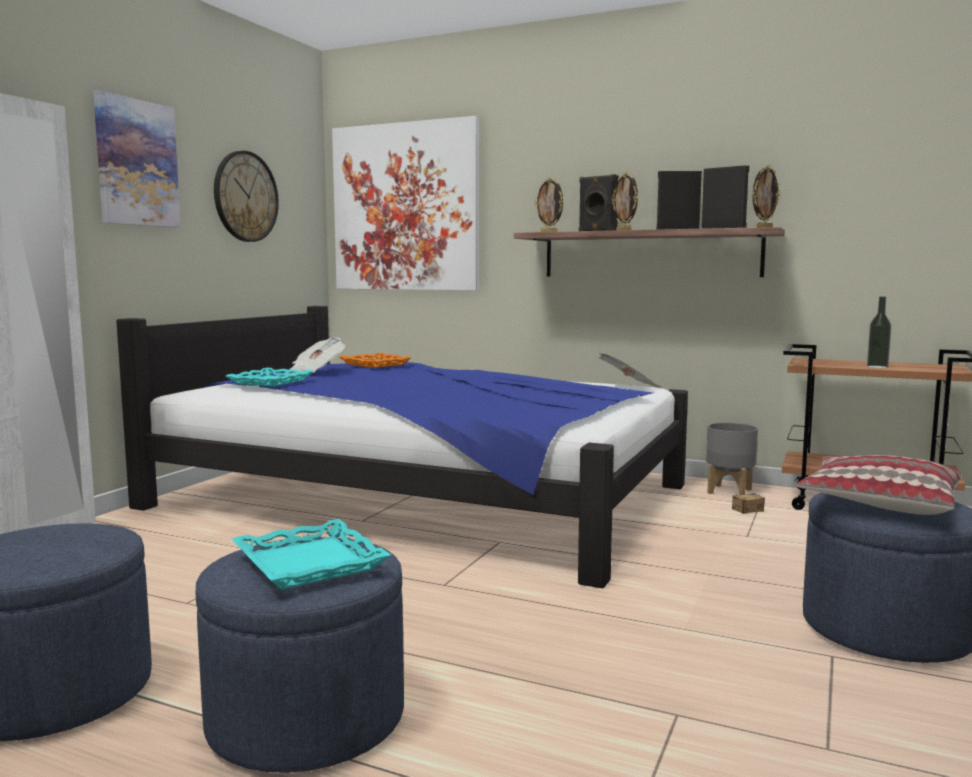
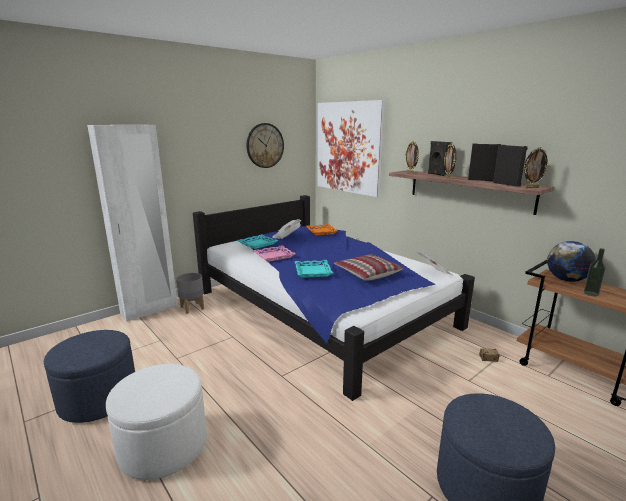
camera: 25 degrees right, 10 degrees up
picture [93,90,181,228] -> none
blue ottoman [196,537,404,773] -> white ottoman [106,364,207,480]
turquoise tray [232,519,391,590] -> turquoise tray moved to [295,260,333,278]
grey planter [706,422,758,495] -> grey planter moved to [176,273,204,314]
pillow [796,455,961,515] -> pillow moved to [334,254,404,280]
none -> pink tray [253,245,296,262]
none -> globe [547,241,596,282]

